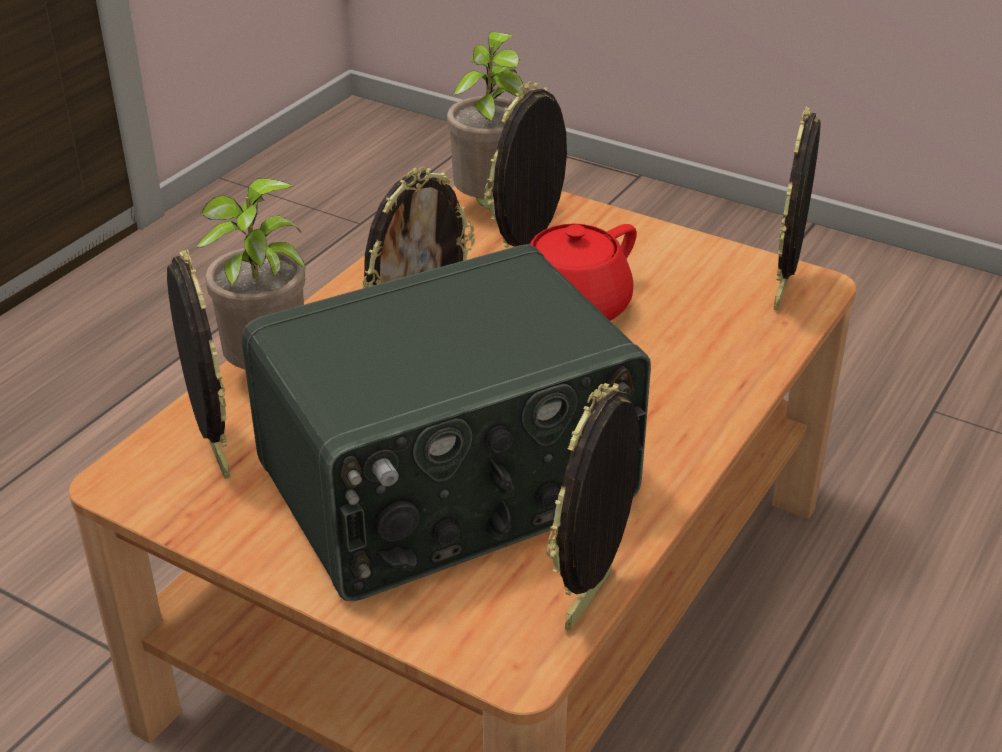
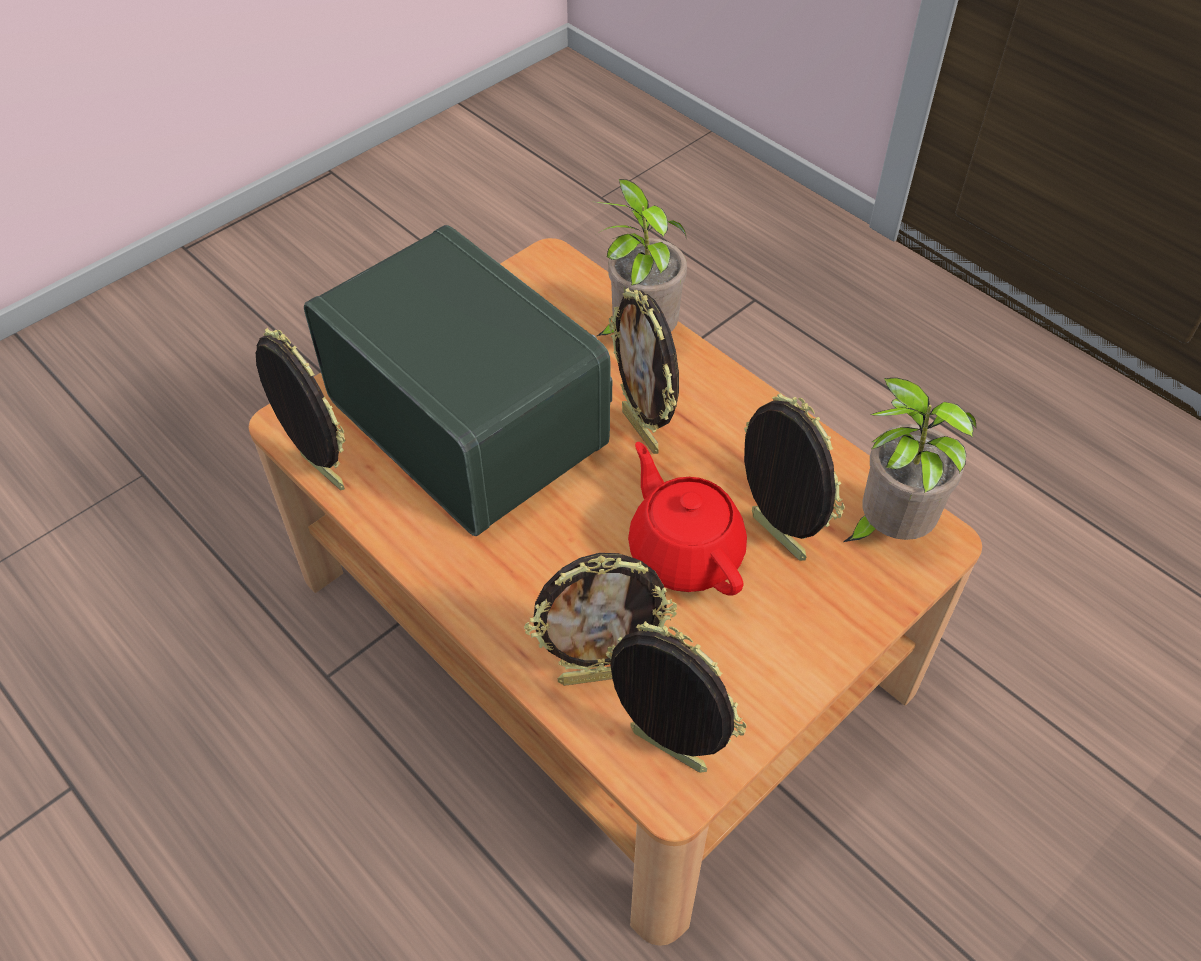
camera: 105 degrees right, 15 degrees up
picture frame [167,250,230,479] -> picture frame moved to [524,553,677,686]
radio [242,244,651,601] -> radio turned 150 degrees clockwise [304,225,612,536]

